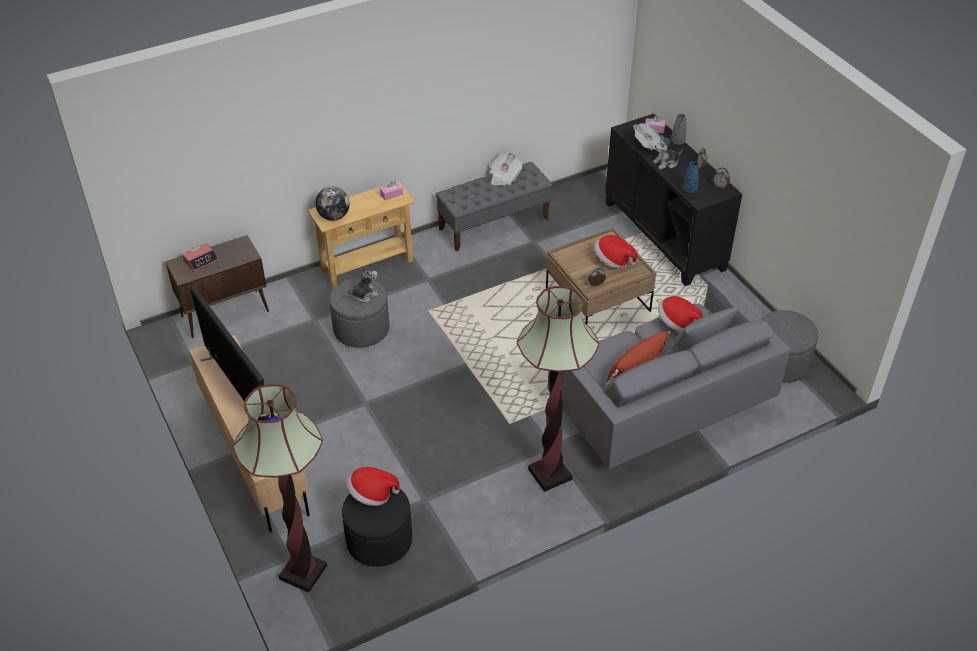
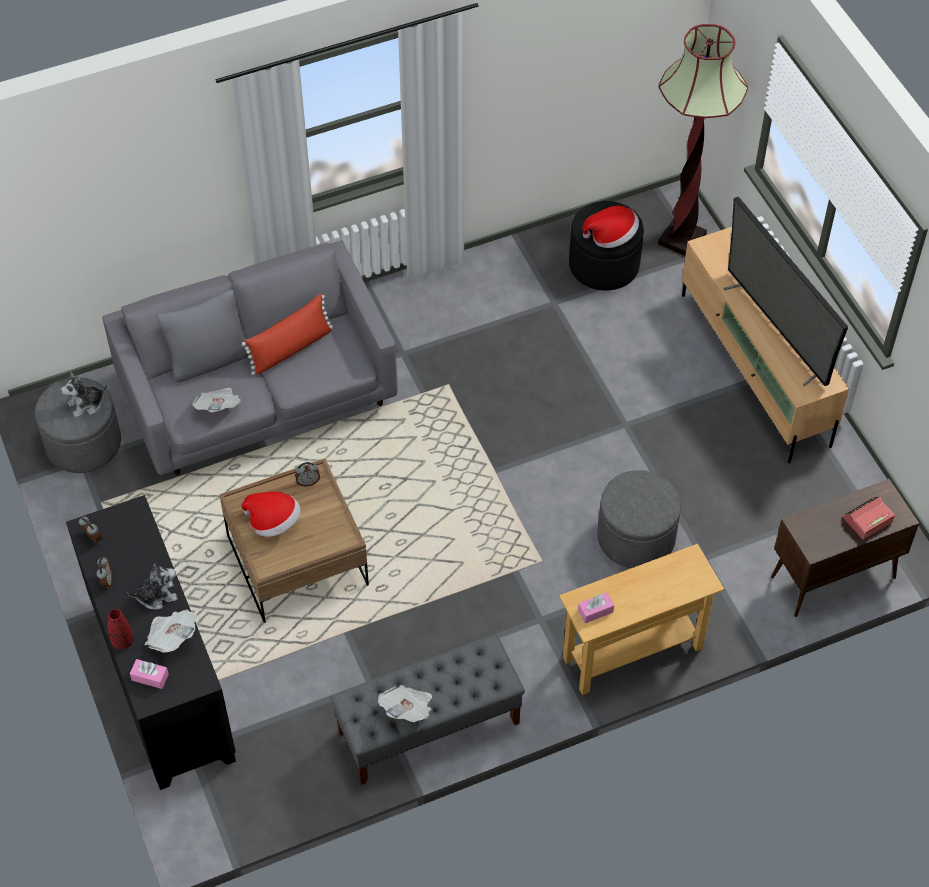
camera: 175 degrees left, 10 degrees up
globe [315,186,350,221] -> none
plush toy [348,267,379,302] -> plush toy moved to [61,371,107,417]
floor lamp [517,286,599,492] -> none
hat [658,296,703,332] -> newspaper [192,388,242,412]
grey vase [671,114,686,145] -> red vase [108,609,134,649]
blue vase [683,161,699,194] -> none

